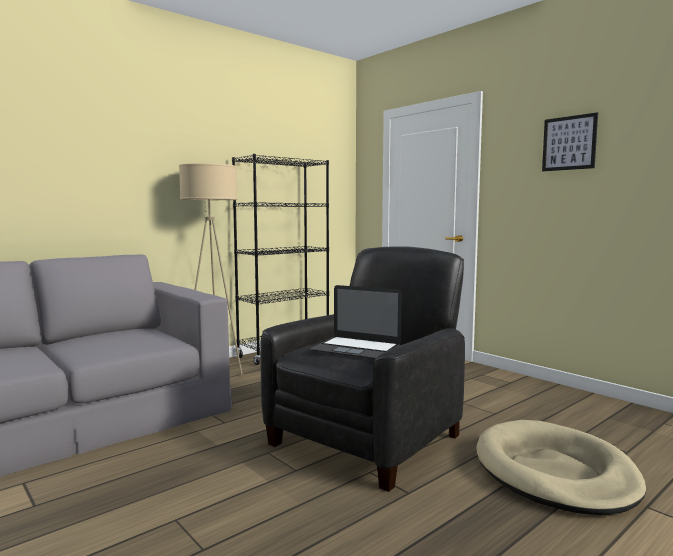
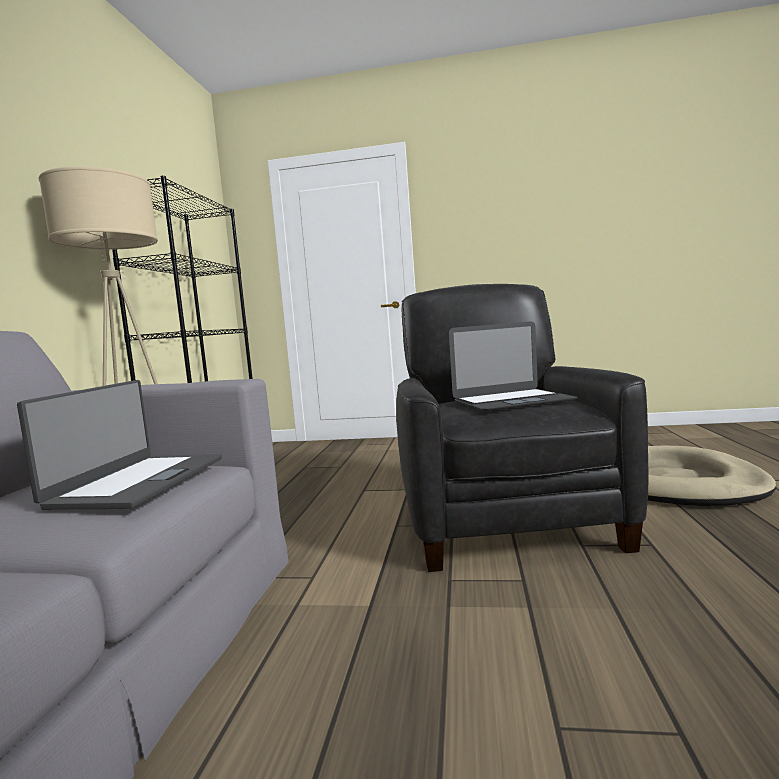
camera: 40 degrees left, 0 degrees up
picture [542,112,598,171] -> none
none -> laptop [17,380,222,510]

